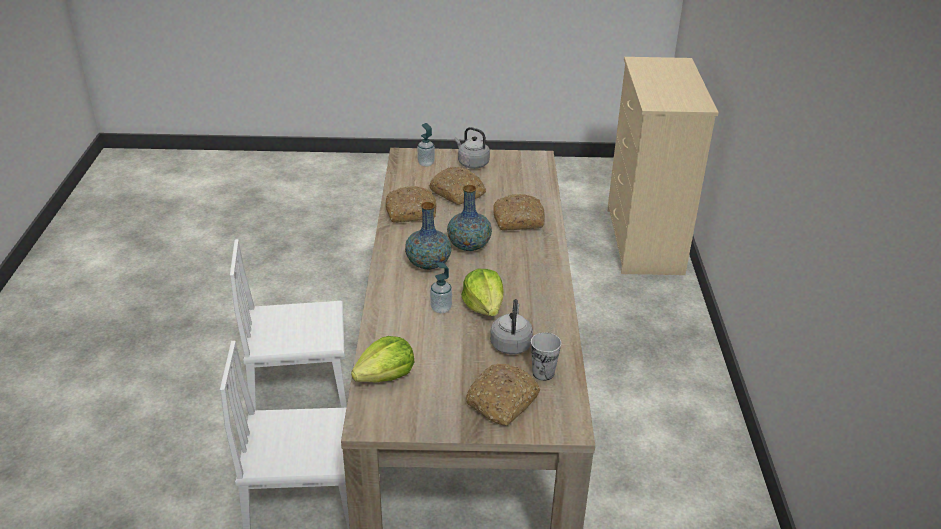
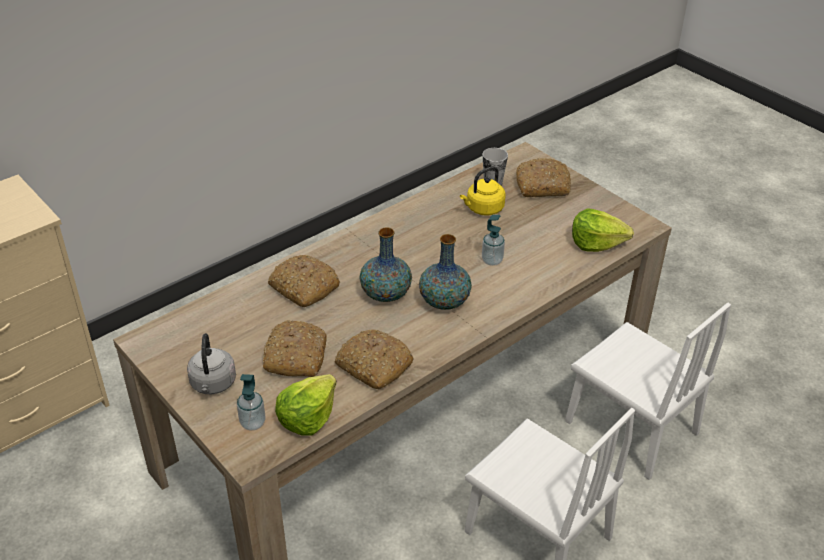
camera: 130 degrees left, 5 degrees up
lettuce [461,269,504,316] -> lettuce moved to [275,374,337,436]
grey kettle [490,299,533,354] -> yellow kettle [460,166,506,216]

